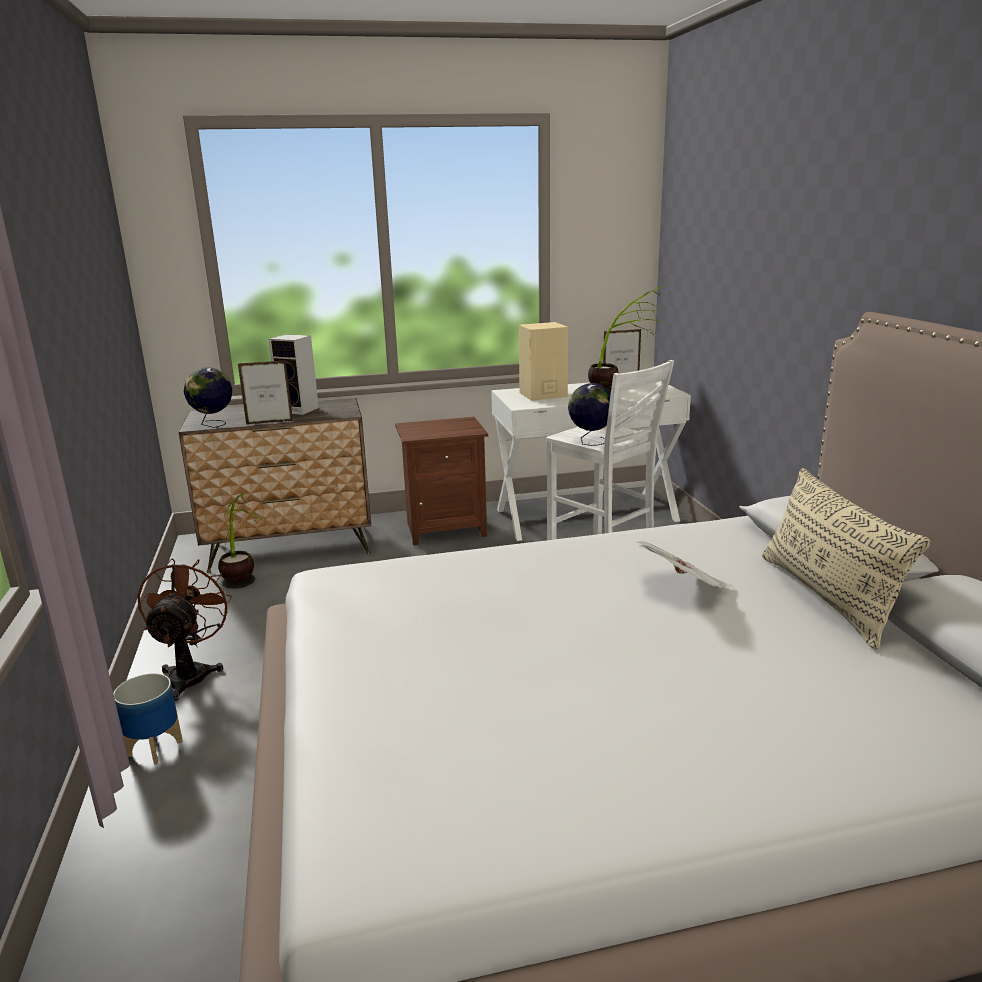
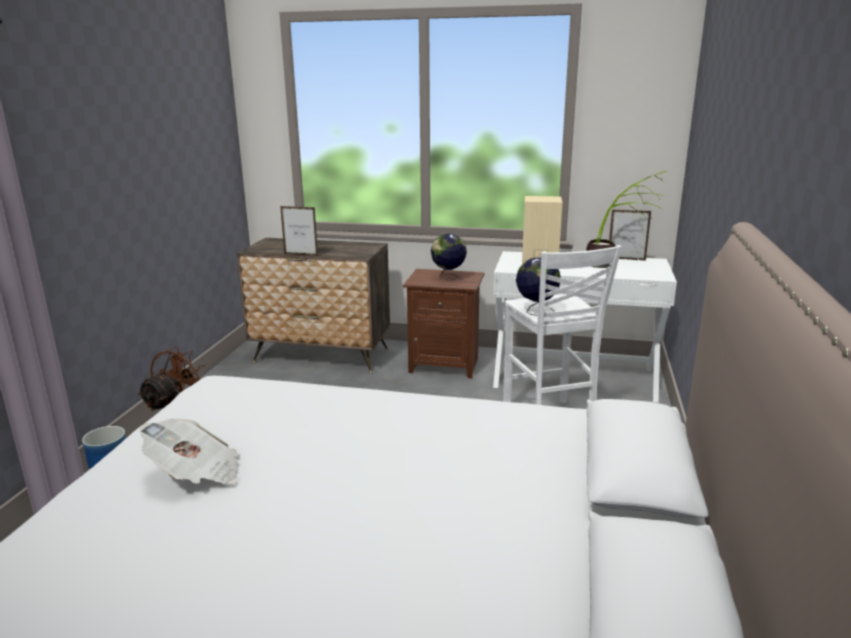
camera: 25 degrees right, 0 degrees up
globe [184,367,232,428] -> globe moved to [431,233,467,281]
potted plant [218,493,265,589] -> none
speaker [269,334,319,415] -> none
newspaper [636,541,734,588] -> newspaper moved to [139,419,238,485]
beige pillow [762,468,931,649] -> none

